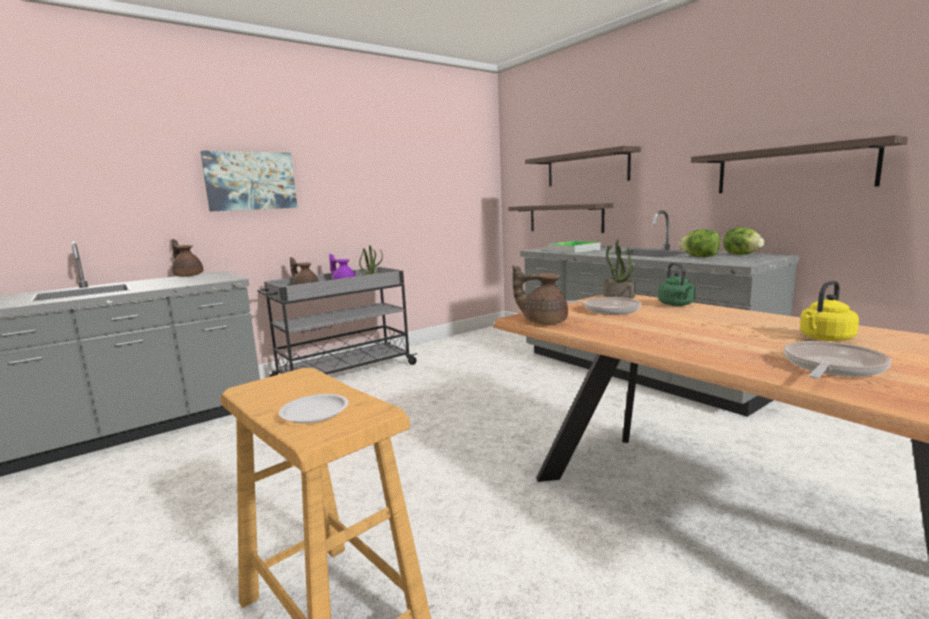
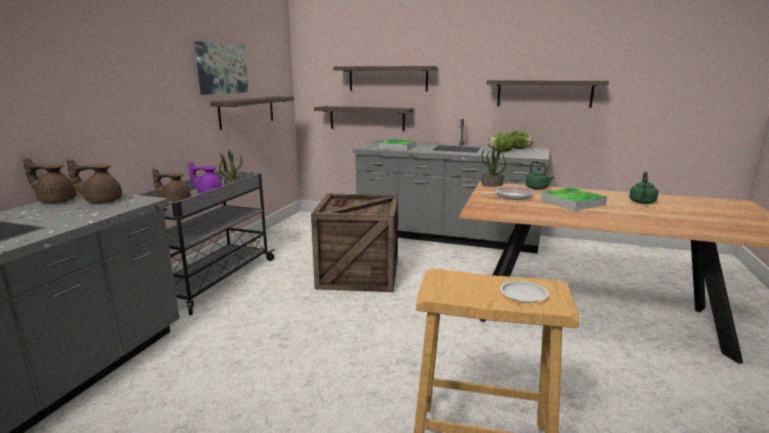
camera: 35 degrees left, 5 degrees up
picture [200,151,297,212] -> picture moved to [194,41,248,95]
brown teapot [512,265,568,324] -> brown teapot moved to [66,159,122,203]
frying pan [784,341,891,379] -> none
yellow kettle [800,281,859,341] -> green kettle [629,171,658,204]
none -> shelf [210,96,295,130]
none -> crate [311,194,398,292]
none -> tray [541,187,607,211]

